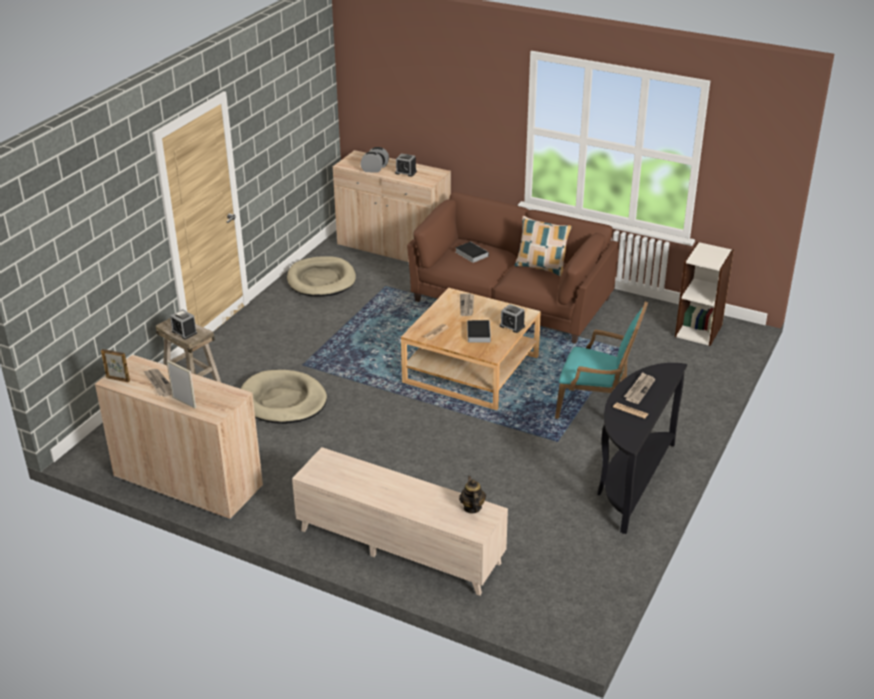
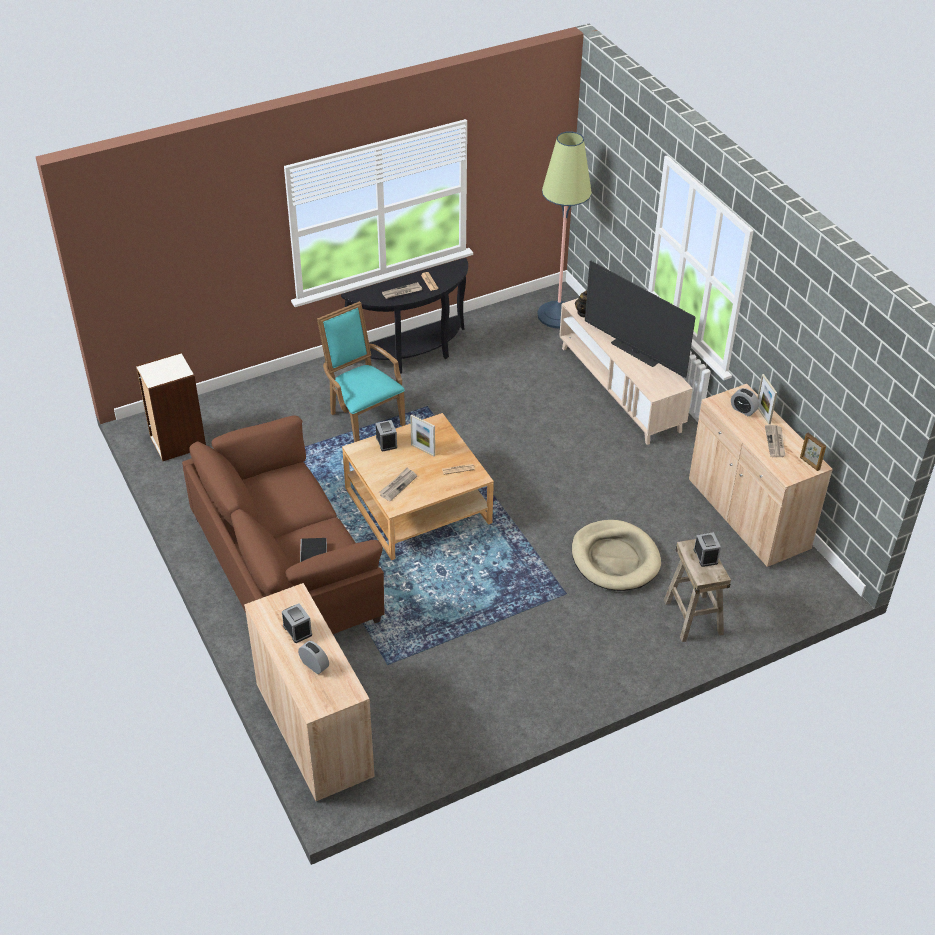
camera: 145 degrees left, 10 degrees up
beige dog bed [287,256,356,296] -> none
alarm clock [361,152,383,173] -> alarm clock moved to [731,388,759,416]
book [467,320,491,343] -> picture frame [410,414,435,456]
pillow [514,216,572,276] -> none
none -> floor lamp [537,131,592,329]
none -> television [585,261,696,378]

